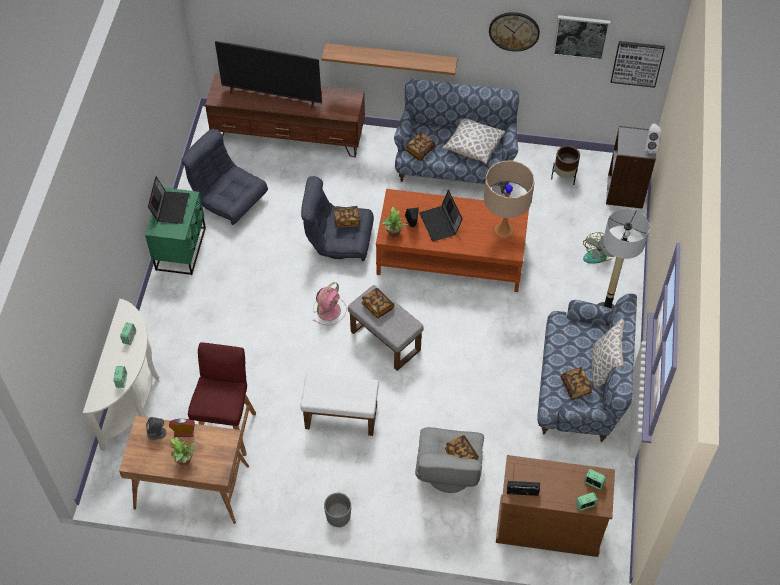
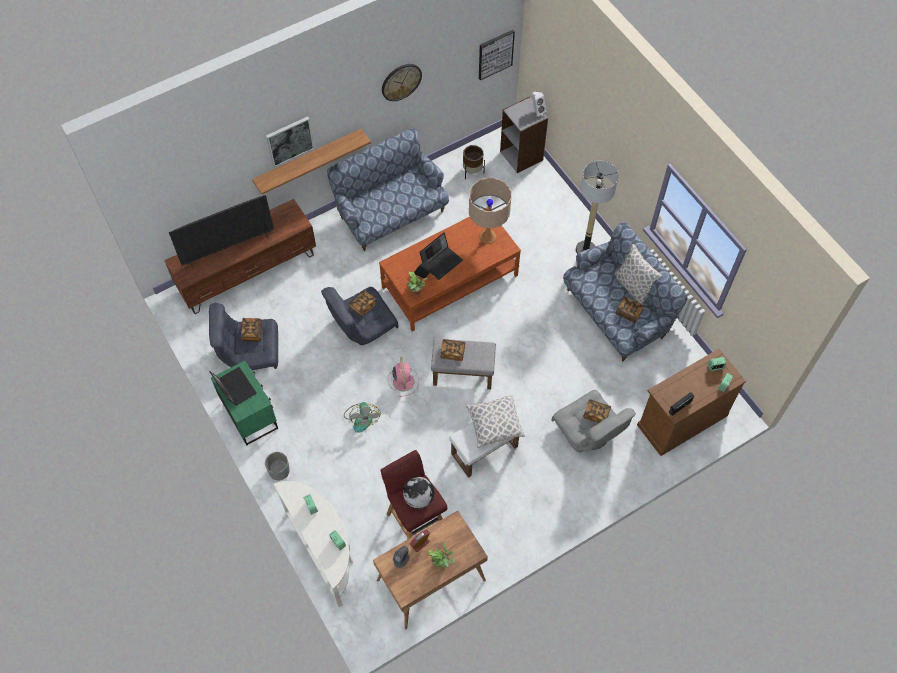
camera: 40 degrees left, 5 degrees up
grey planter [324,493,351,527] -> grey planter moved to [265,452,290,480]
book [406,132,436,161] -> book moved to [241,318,262,342]
laptop [419,190,463,241] -> laptop turned 75 degrees counterclockwise [419,232,463,280]
pillow [442,118,505,164] -> pillow moved to [466,394,525,448]
picture [552,15,610,61] -> picture moved to [266,116,315,167]
fan [583,232,615,264] -> fan moved to [344,402,381,433]
none -> globe [403,477,434,509]

